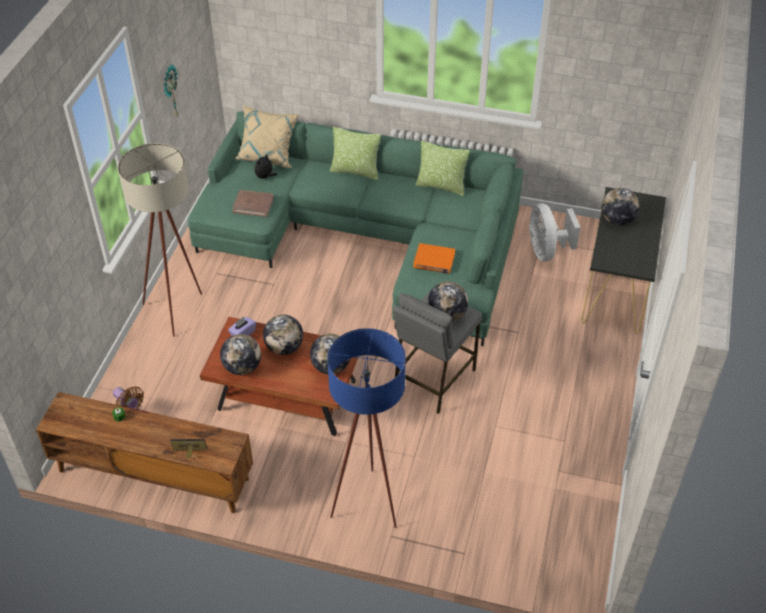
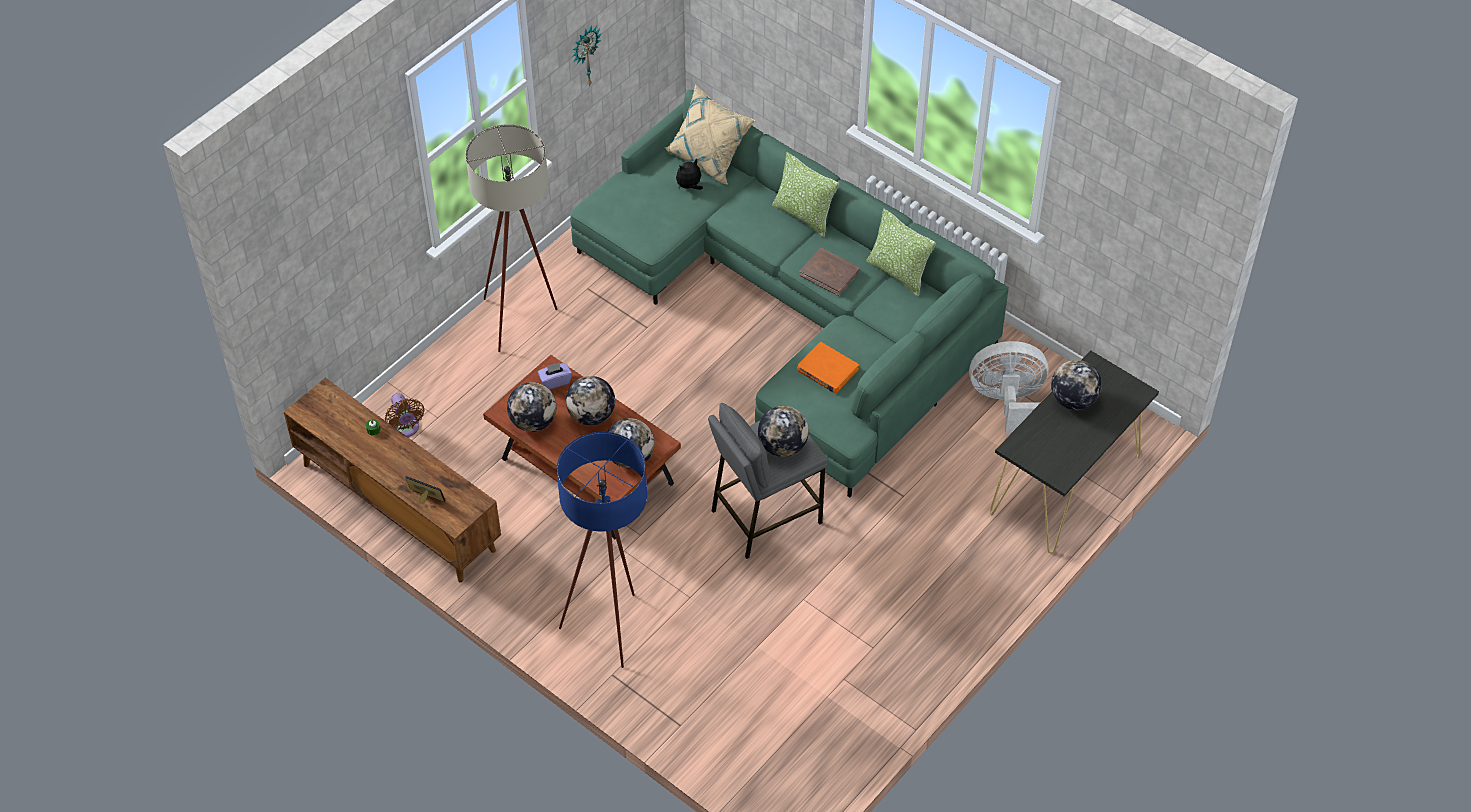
camera: 25 degrees right, 5 degrees up
brown book [232,190,274,217] -> brown book moved to [800,248,859,296]
white fan [529,204,581,261] -> white fan turned 75 degrees clockwise [969,341,1048,434]

